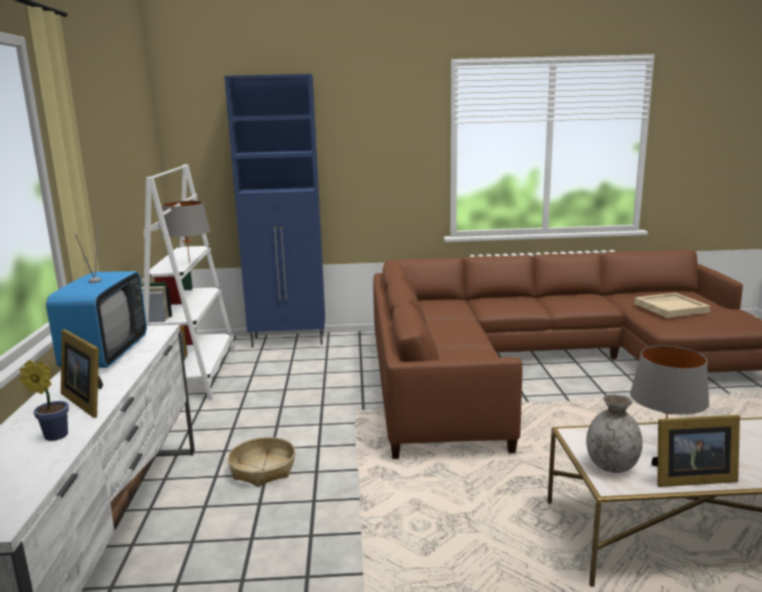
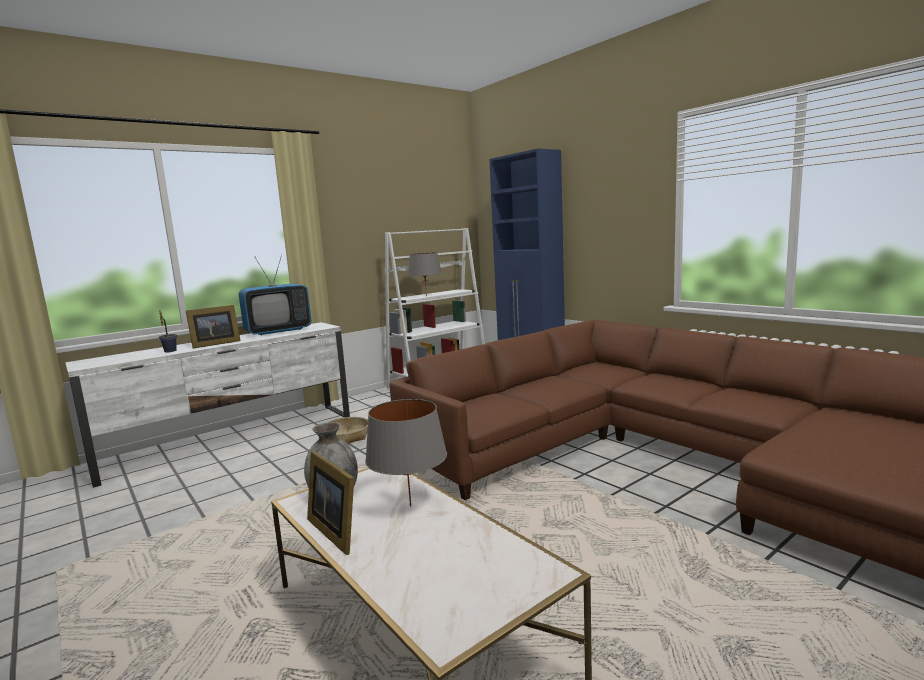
camera: 55 degrees right, 5 degrees down
picture frame [61,329,103,418] -> picture frame turned 135 degrees counterclockwise [186,305,240,348]
beige tray [634,293,710,318] -> none

